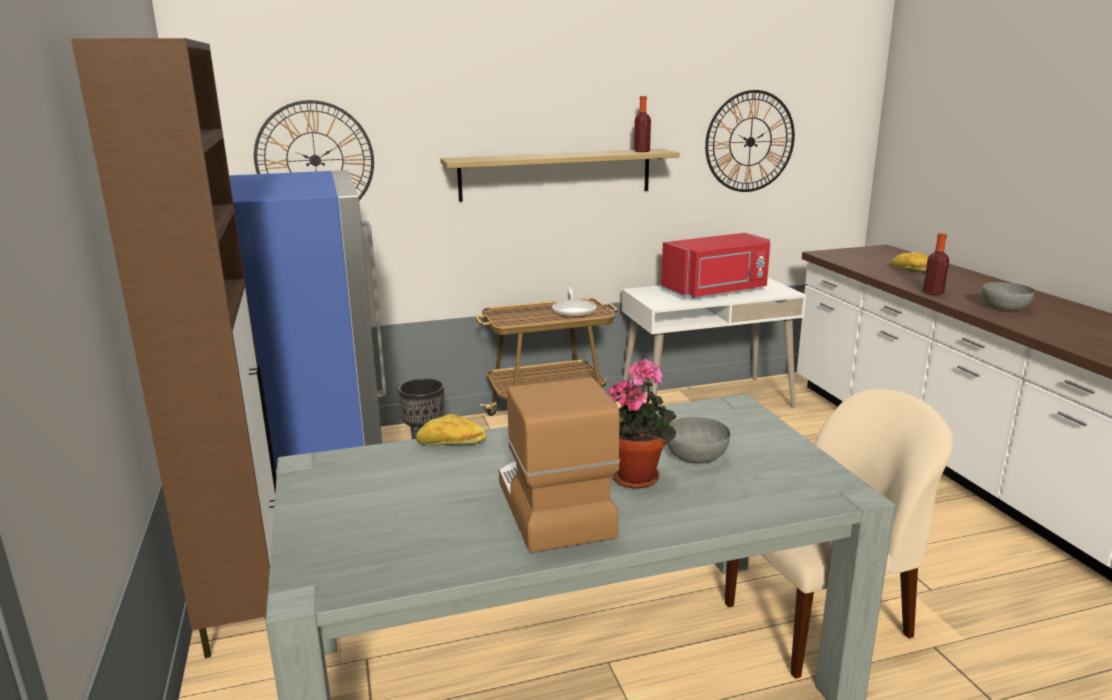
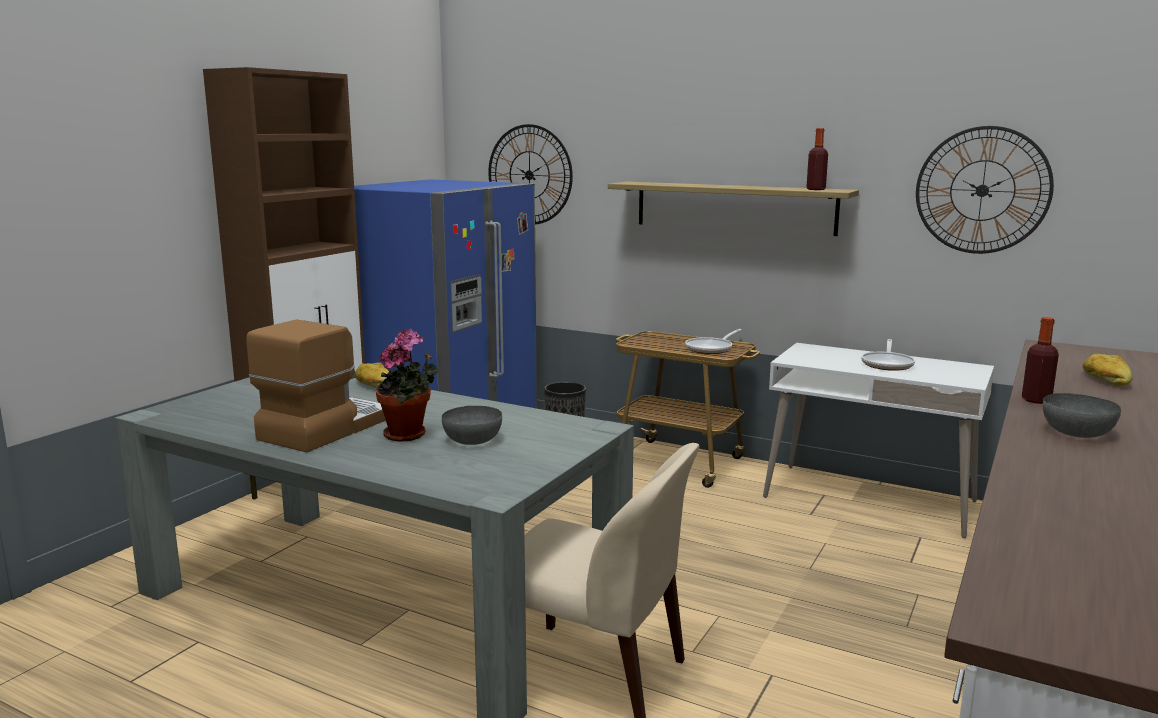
camera: 45 degrees right, 5 degrees down
red microwave [661,233,770,298] -> frying pan [861,339,915,371]

